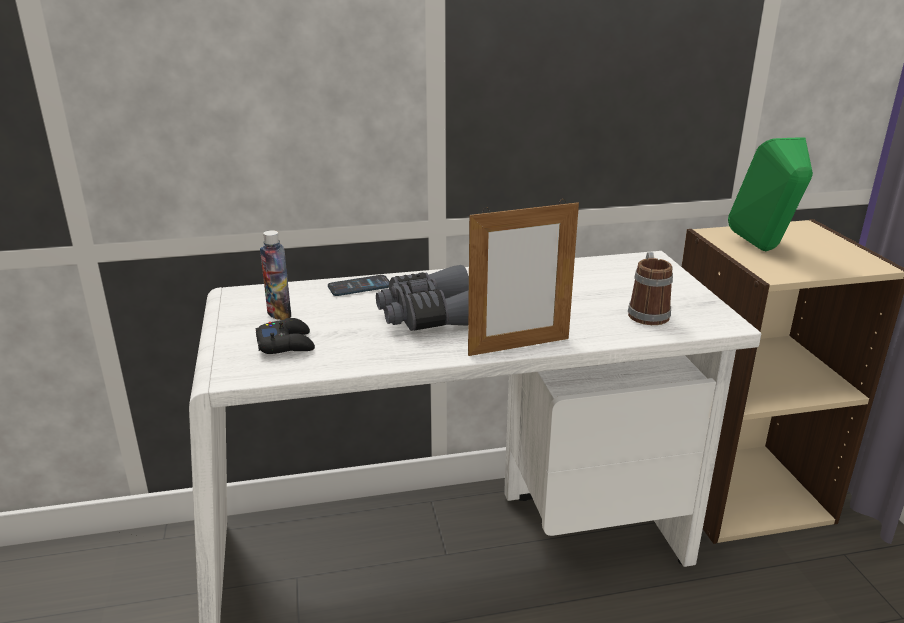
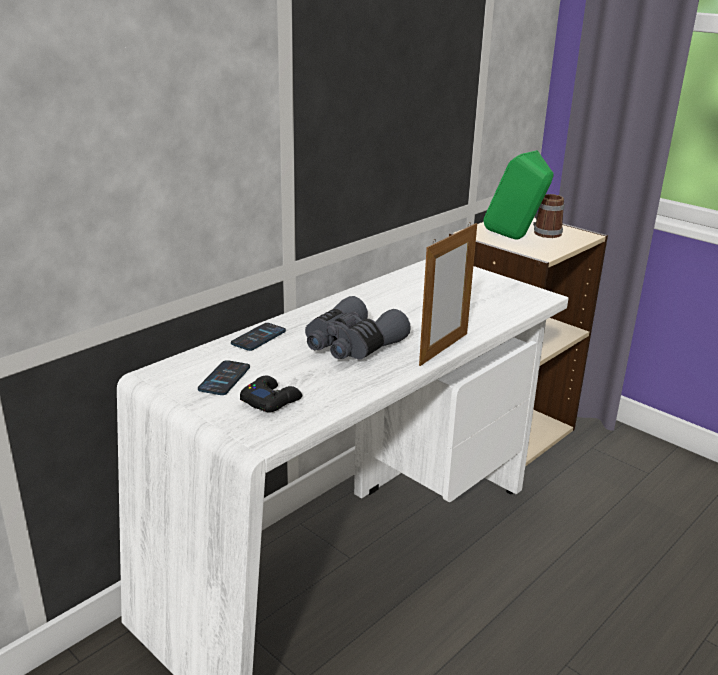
camera: 35 degrees left, 0 degrees up
bottle [260,230,291,320] -> phone [198,360,250,395]
mug [628,252,673,325] -> mug moved to [533,194,564,238]

